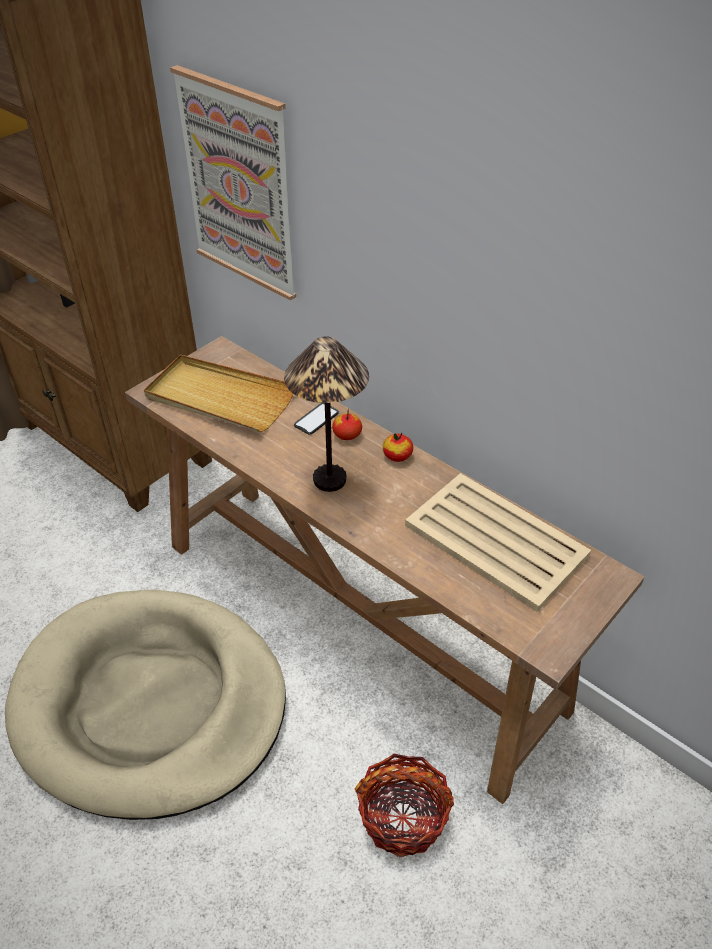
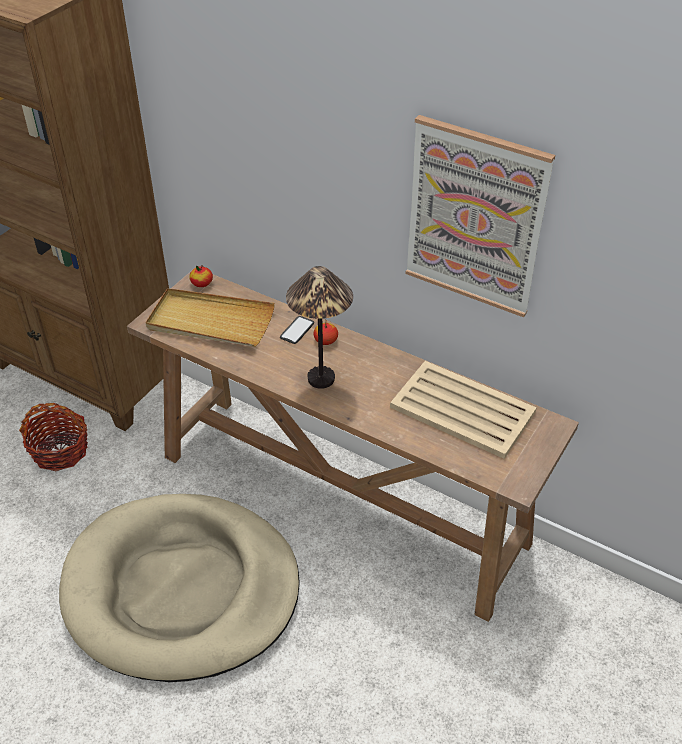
camera: 10 degrees left, 0 degrees up
picture [170,65,296,300] -> picture moved to [406,115,555,317]
basket [355,754,454,857] -> basket moved to [19,403,88,471]
apple [383,433,413,462] -> apple moved to [189,265,213,287]

